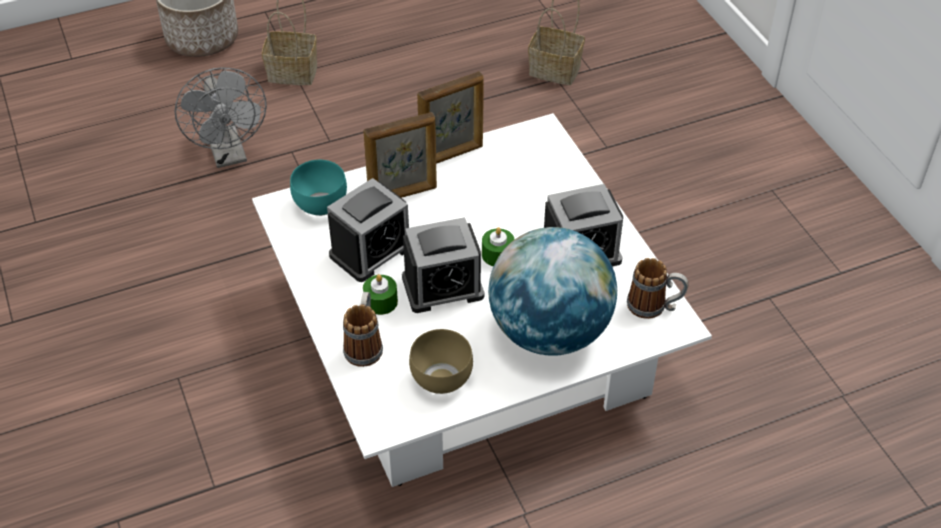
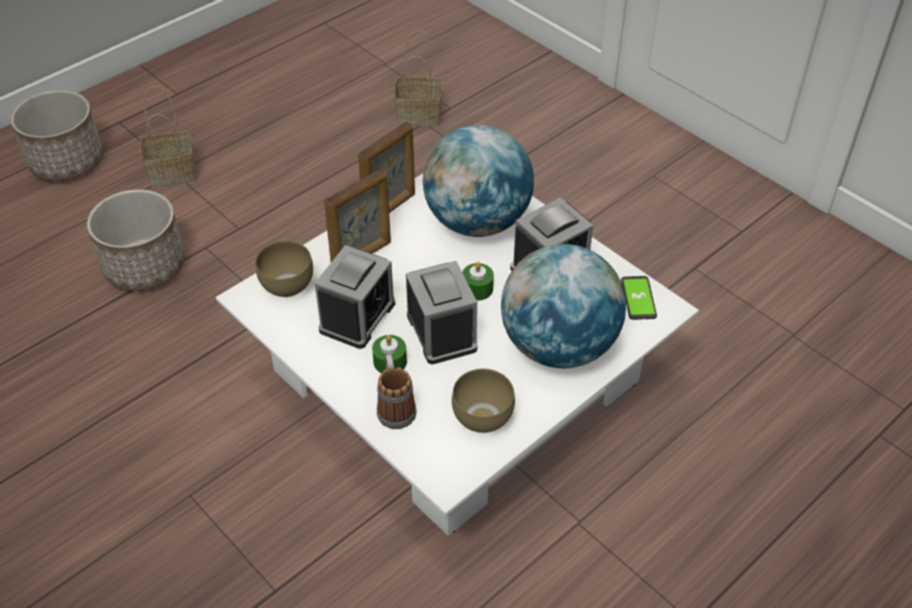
camera: 20 degrees left, 0 degrees up
grey fan [175,67,267,168] -> planter [87,189,185,291]
turquoise bowl [290,160,347,216] -> brown bowl [256,241,313,297]
alarm clock [402,217,484,313] -> alarm clock turned 75 degrees counterclockwise [406,261,478,364]
mug [627,258,689,319] -> phone [621,276,657,320]
none -> globe [423,125,534,237]

